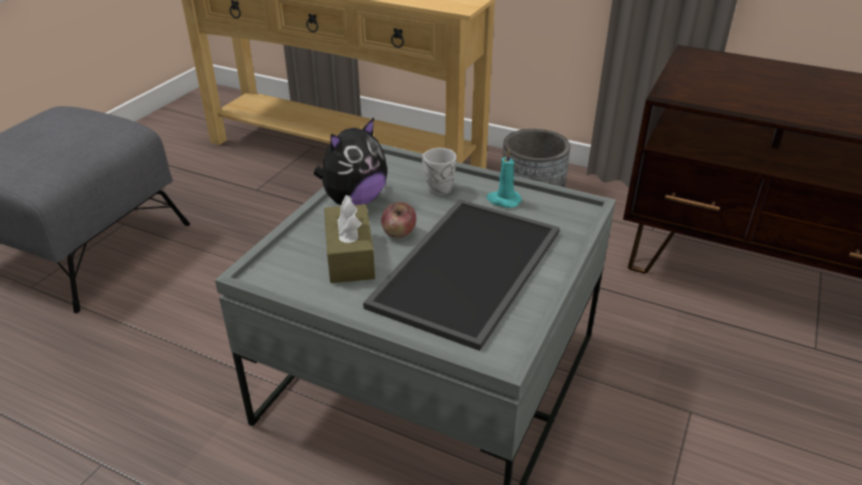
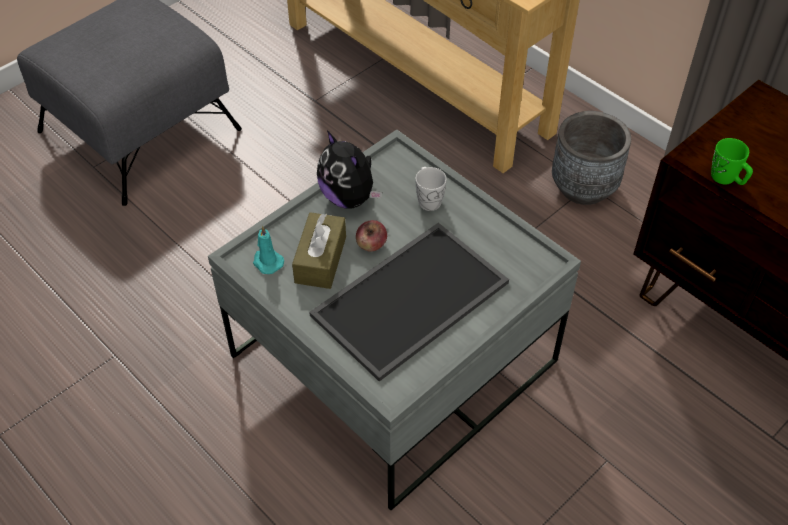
camera: 20 degrees right, 15 degrees up
plush toy [314,117,387,205] -> plush toy turned 75 degrees clockwise [317,130,382,209]
turquoise candle [487,149,522,208] -> turquoise candle moved to [253,226,284,274]
none -> green mug [711,138,753,185]

